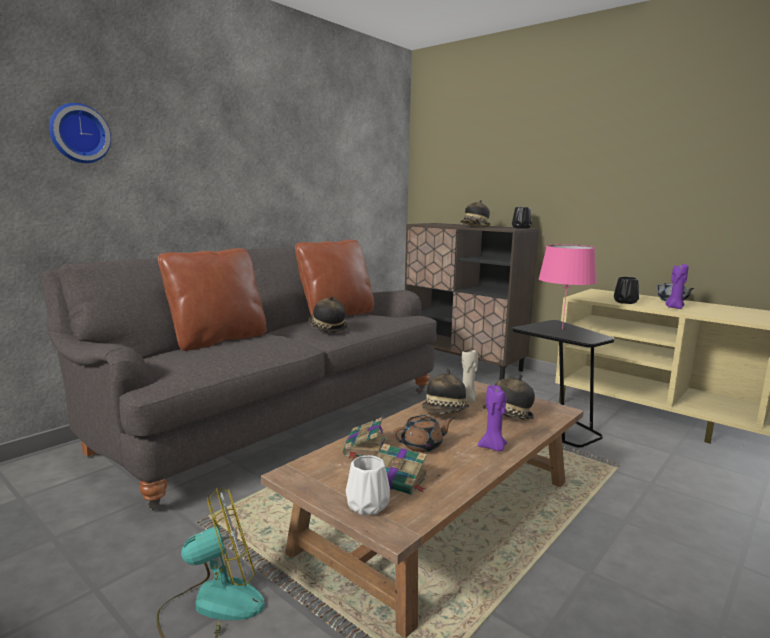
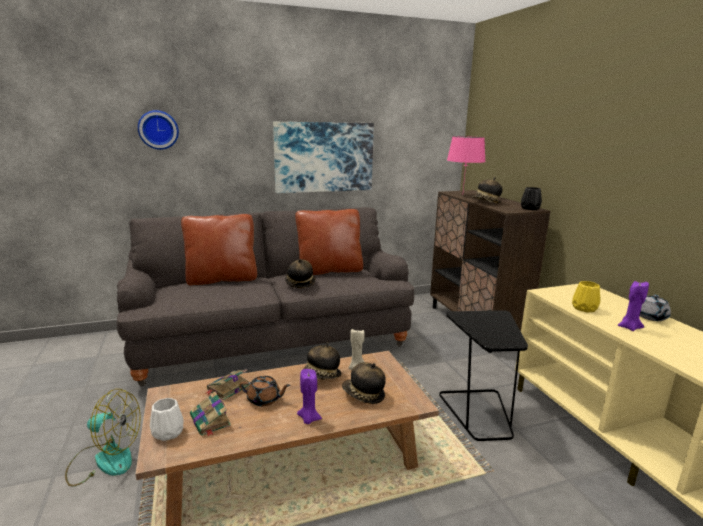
camera: 30 degrees right, 5 degrees up
pink table lamp [538,245,597,329] -> pink table lamp moved to [447,136,486,191]
black vase [614,277,639,304] -> yellow vase [572,281,600,312]
none -> picture [273,122,374,193]

